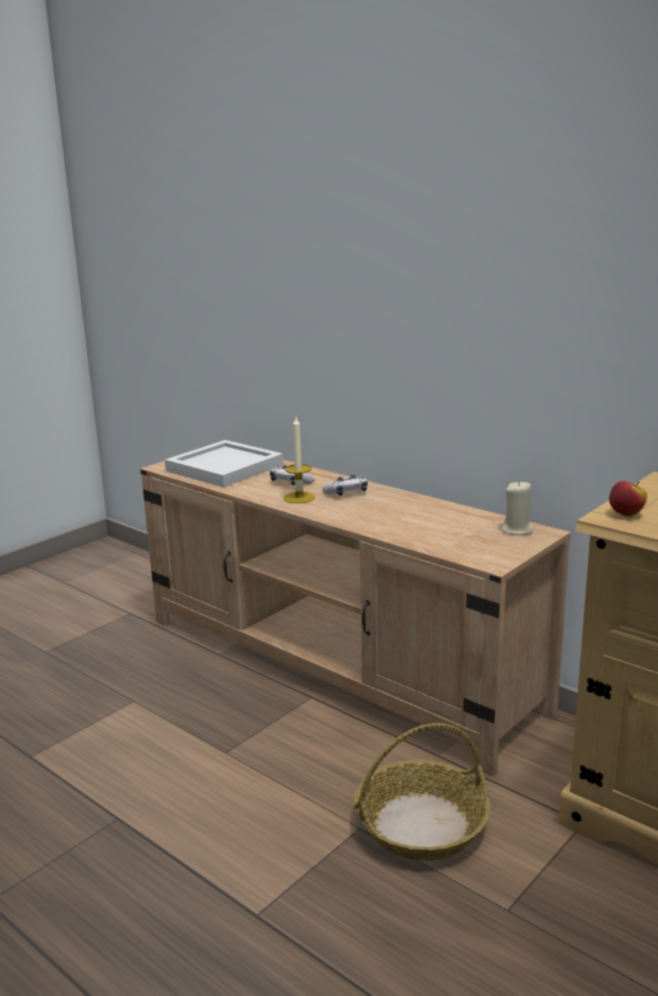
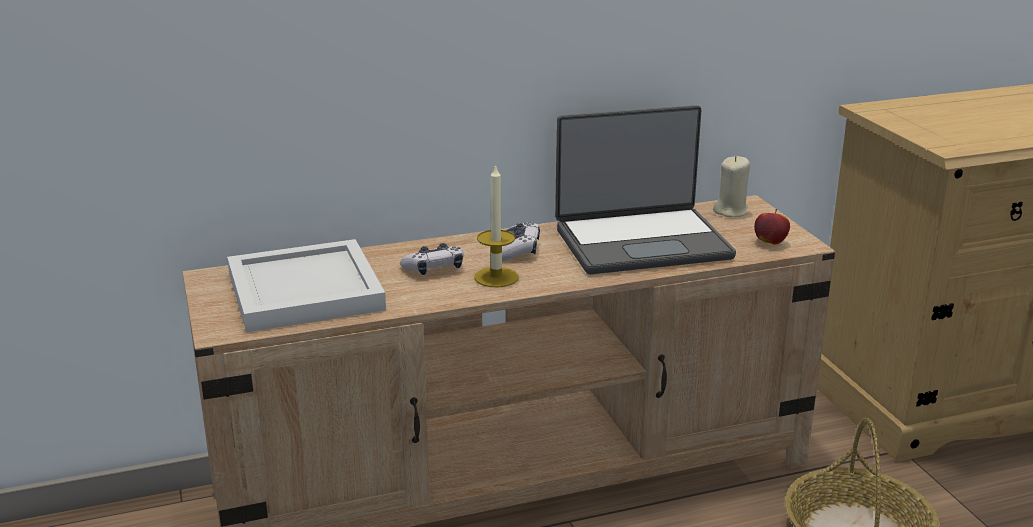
camera: 60 degrees left, 5 degrees up
apple [609,481,647,517] -> apple moved to [754,209,790,245]
none -> laptop [555,105,736,274]

